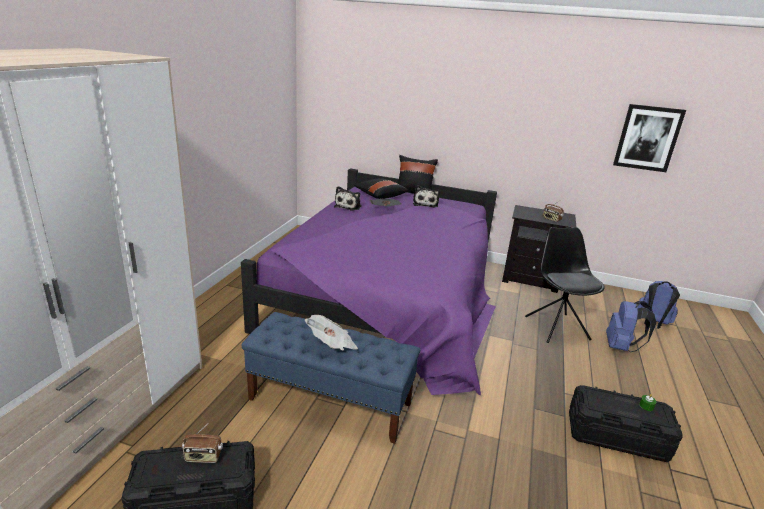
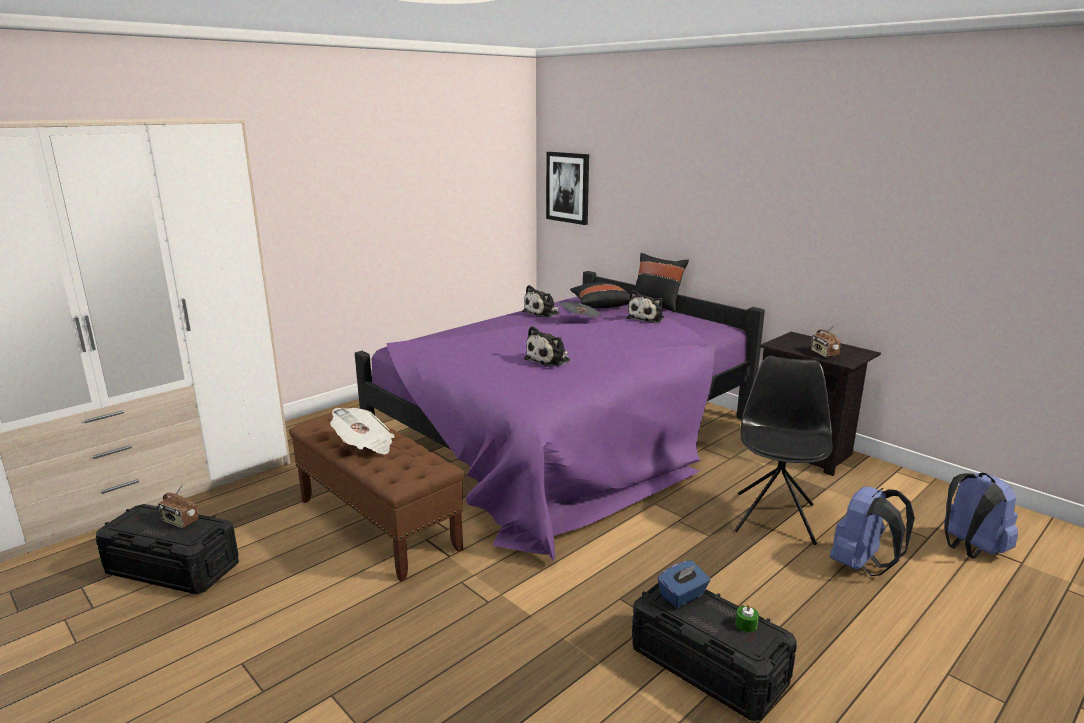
camera: 30 degrees right, 5 degrees down
blue bench [241,312,420,444] -> brown bench [289,413,464,582]
picture [613,104,686,172] -> picture moved to [546,152,589,225]
none -> plush toy [524,326,570,367]
none -> blue tissue box [658,560,710,607]

